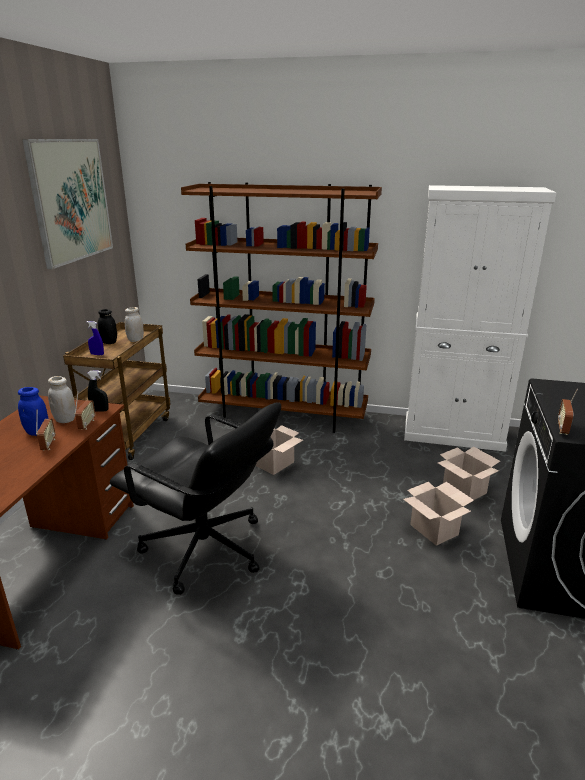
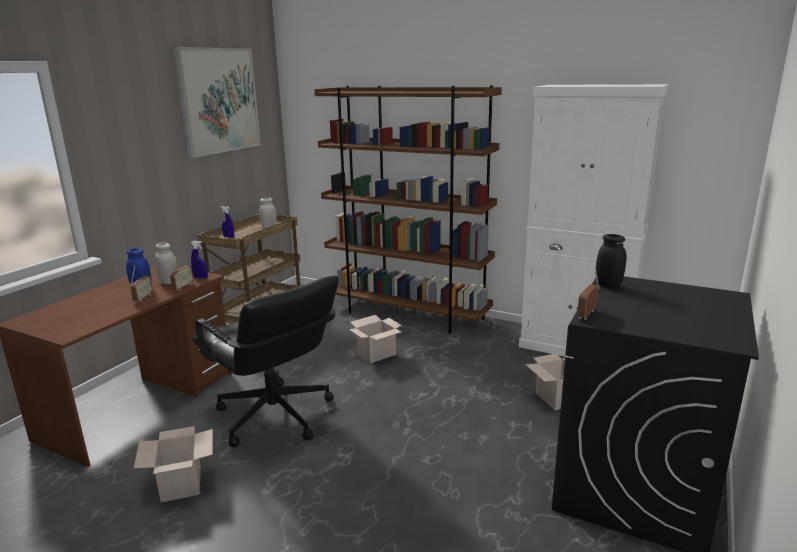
camera: 15 degrees right, 5 degrees down
black spray bottle [87,371,109,412] -> blue spray bottle [191,241,208,279]
black jar [98,309,117,344] -> black jar moved to [596,234,627,288]
cardboard box [403,482,474,546] -> cardboard box moved to [134,426,213,502]

